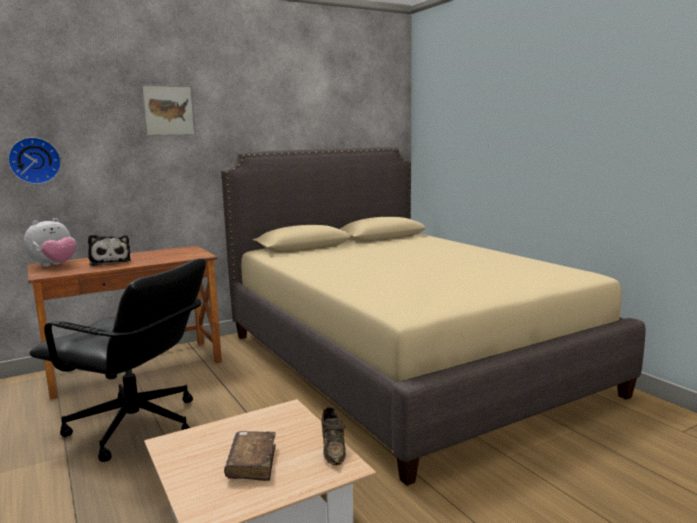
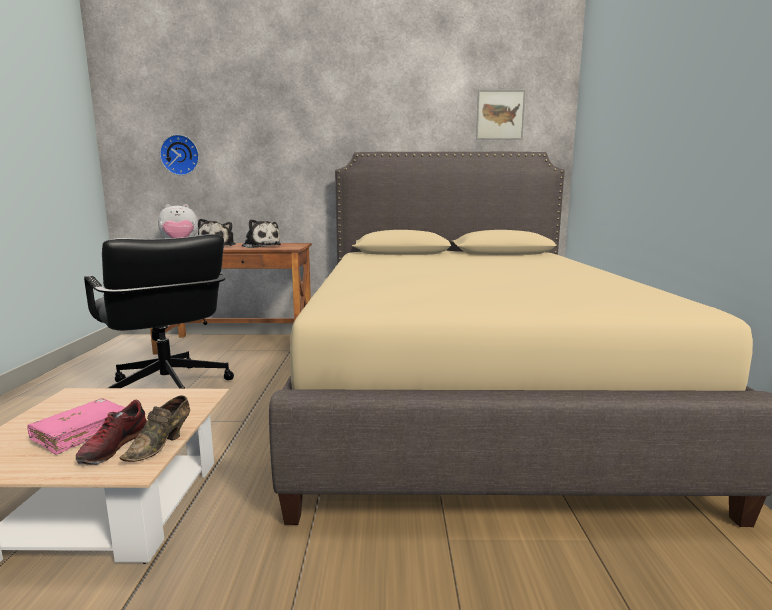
camera: 30 degrees right, 0 degrees up
picture [141,84,196,136] -> picture moved to [476,90,526,140]
brown book [224,431,276,481] -> pink book [27,398,125,455]
none -> shoe [76,400,147,465]
none -> plush toy [242,219,281,248]

